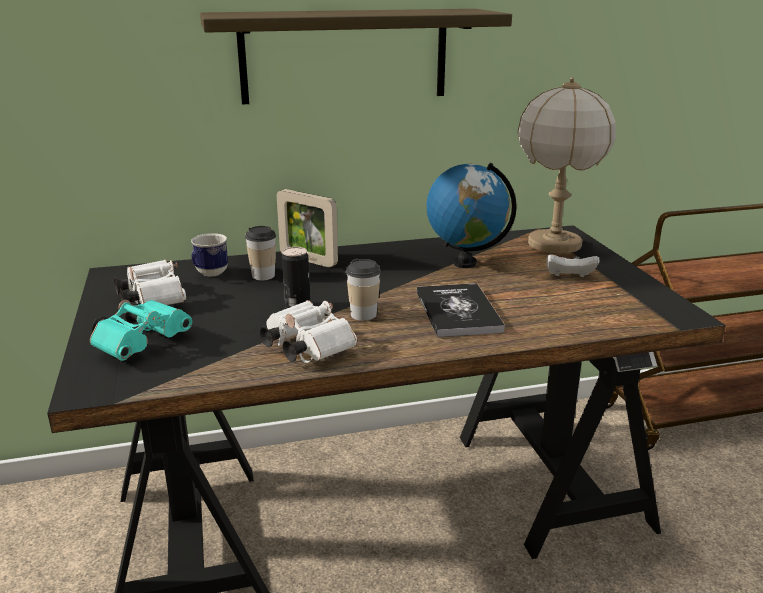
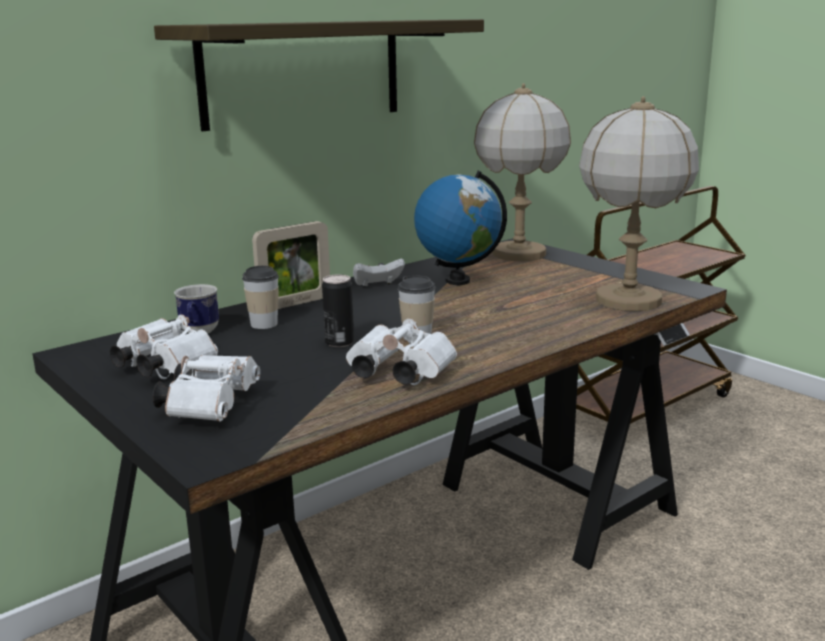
camera: 25 degrees left, 5 degrees down
turquoise binoculars [90,300,192,361] -> white binoculars [153,355,260,421]
picture frame [277,189,338,268] -> picture frame turned 45 degrees counterclockwise [252,221,330,309]
book [417,283,505,337] -> none
white game controller [547,254,599,278] -> white game controller moved to [353,258,405,287]
none -> table lamp [579,96,699,311]

